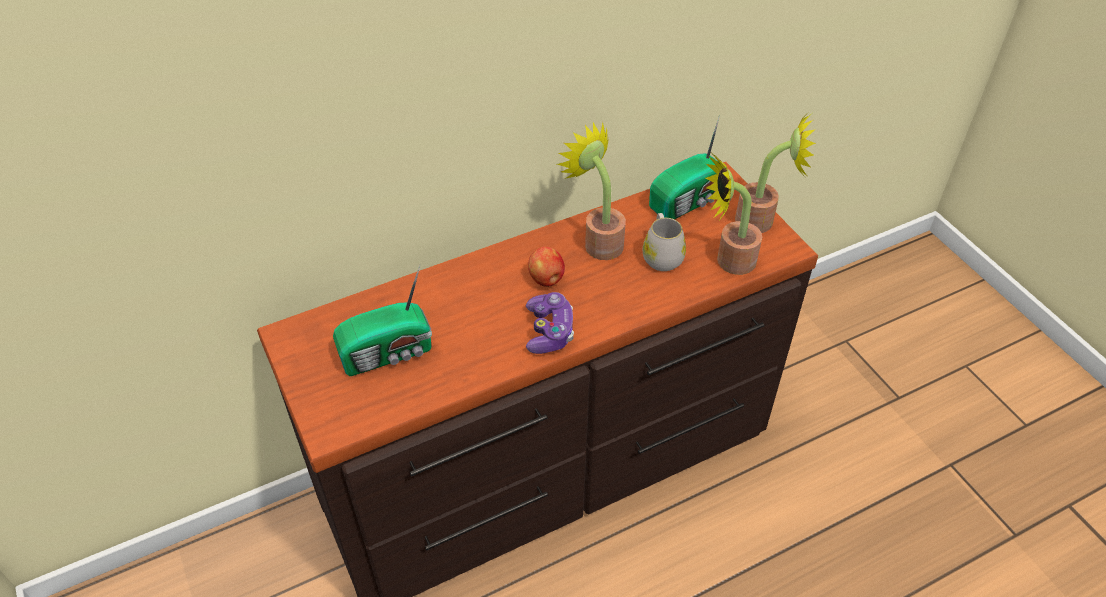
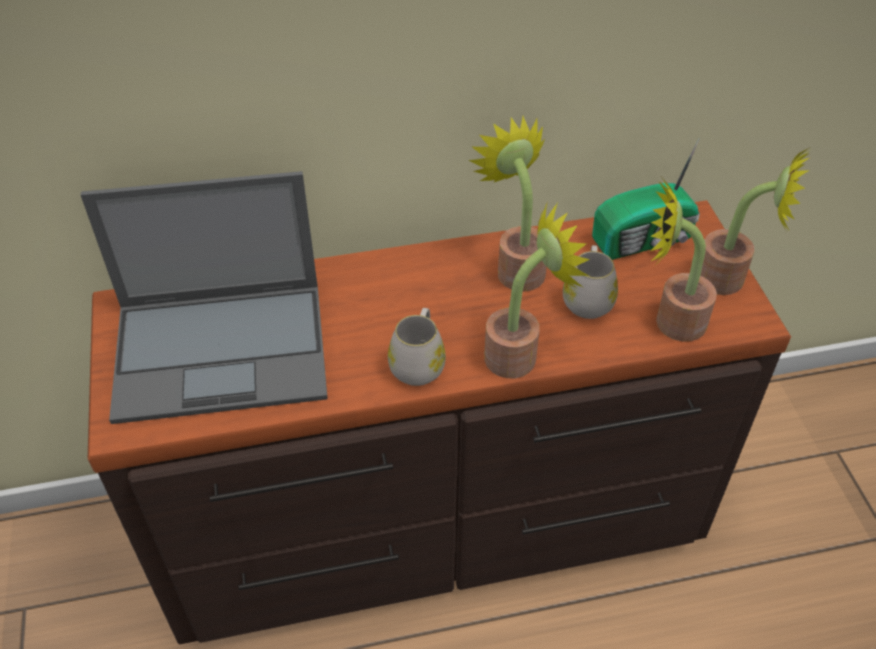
camera: 15 degrees right, 0 degrees up
radio [333,265,432,376] -> laptop [81,171,328,424]
game controller [526,292,574,354] -> white mug [388,308,446,386]
apple [528,247,565,287] -> none
none -> potted plant [484,201,590,378]

